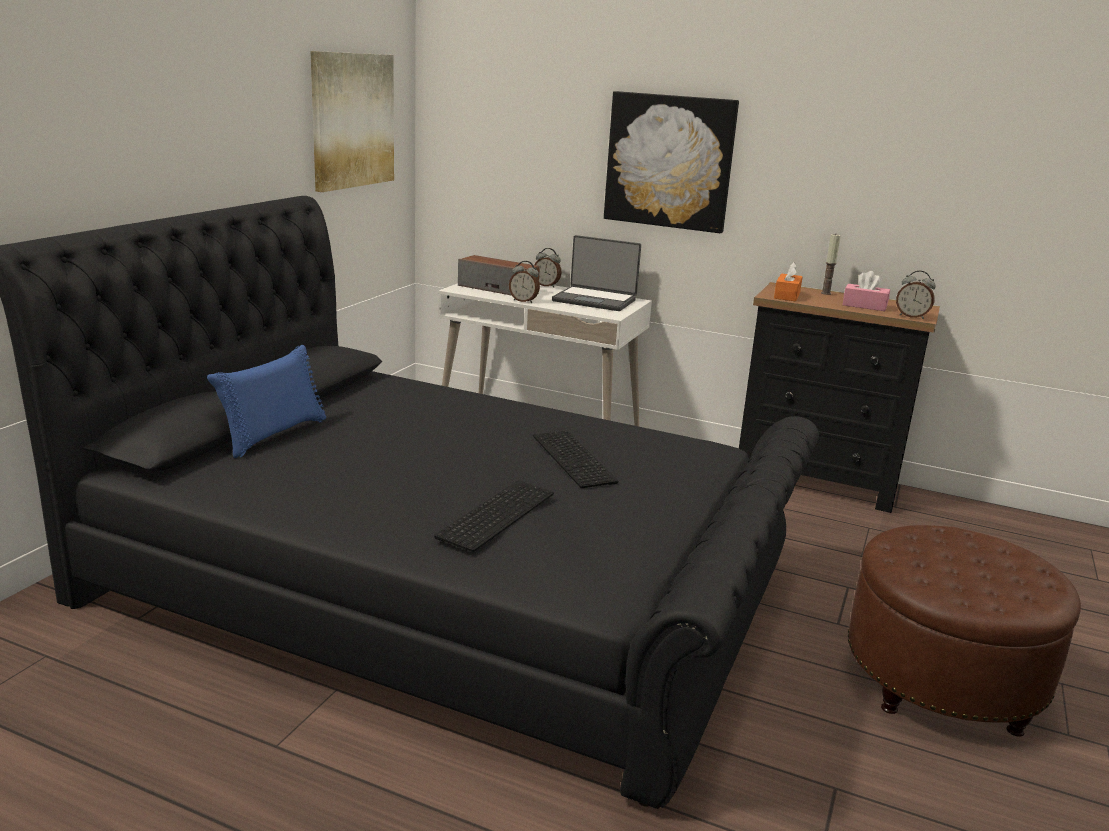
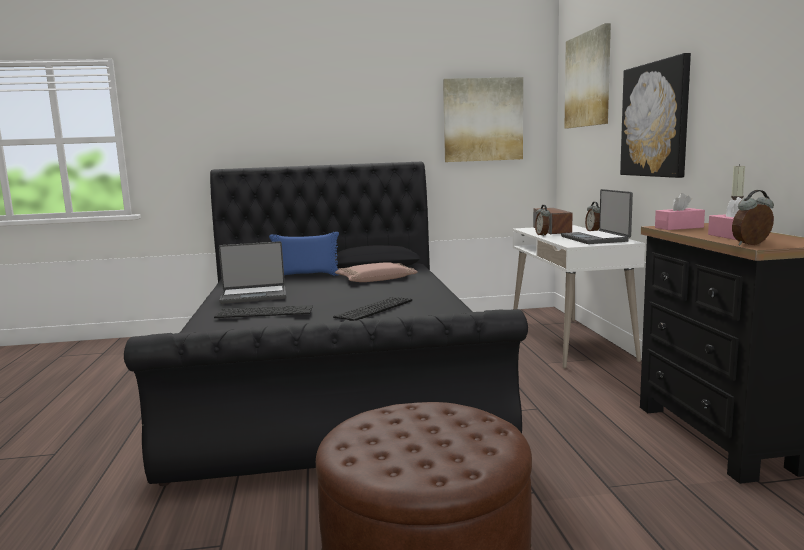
camera: 60 degrees right, 10 degrees down
orange tissue box [774,262,803,301] -> pink tissue box [655,193,705,230]
alarm clock [896,271,936,319] -> alarm clock turned 75 degrees clockwise [732,190,774,245]
none -> laptop [219,241,286,304]
none -> beige pillow [335,262,418,282]
none -> picture [564,23,611,129]

